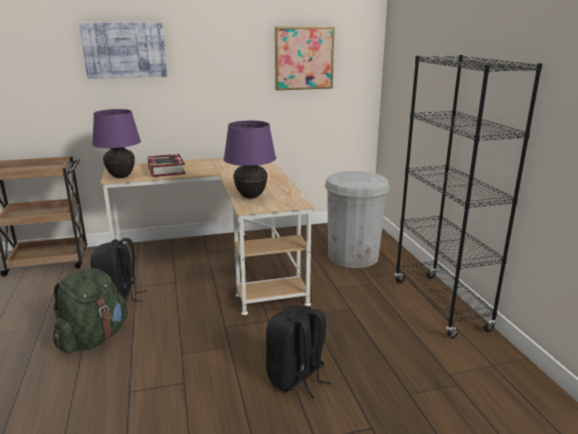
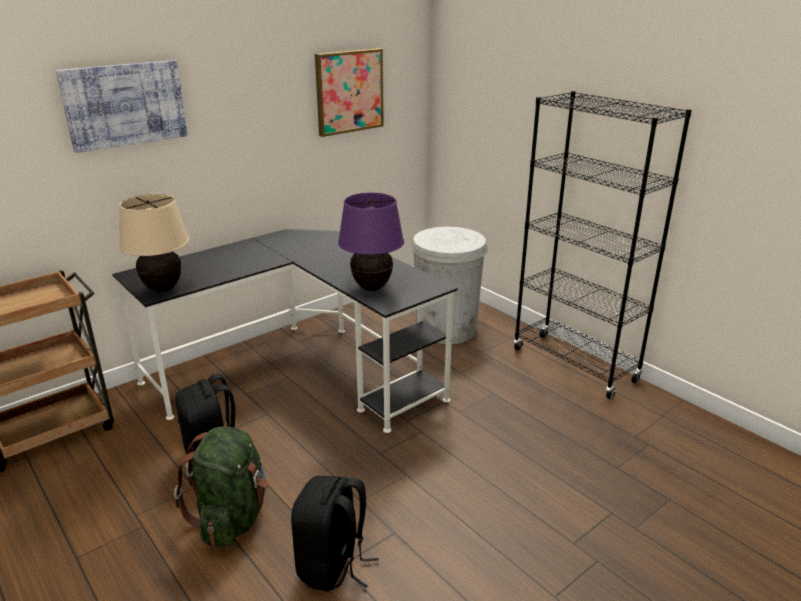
camera: 25 degrees left, 5 degrees up
purple table lamp [92,109,141,178] -> beige table lamp [119,194,189,293]
beige desk [100,158,314,315] -> black desk [112,229,458,433]
book [147,154,186,177] -> none
black backpack [266,305,331,399] -> black backpack moved to [291,476,379,592]

